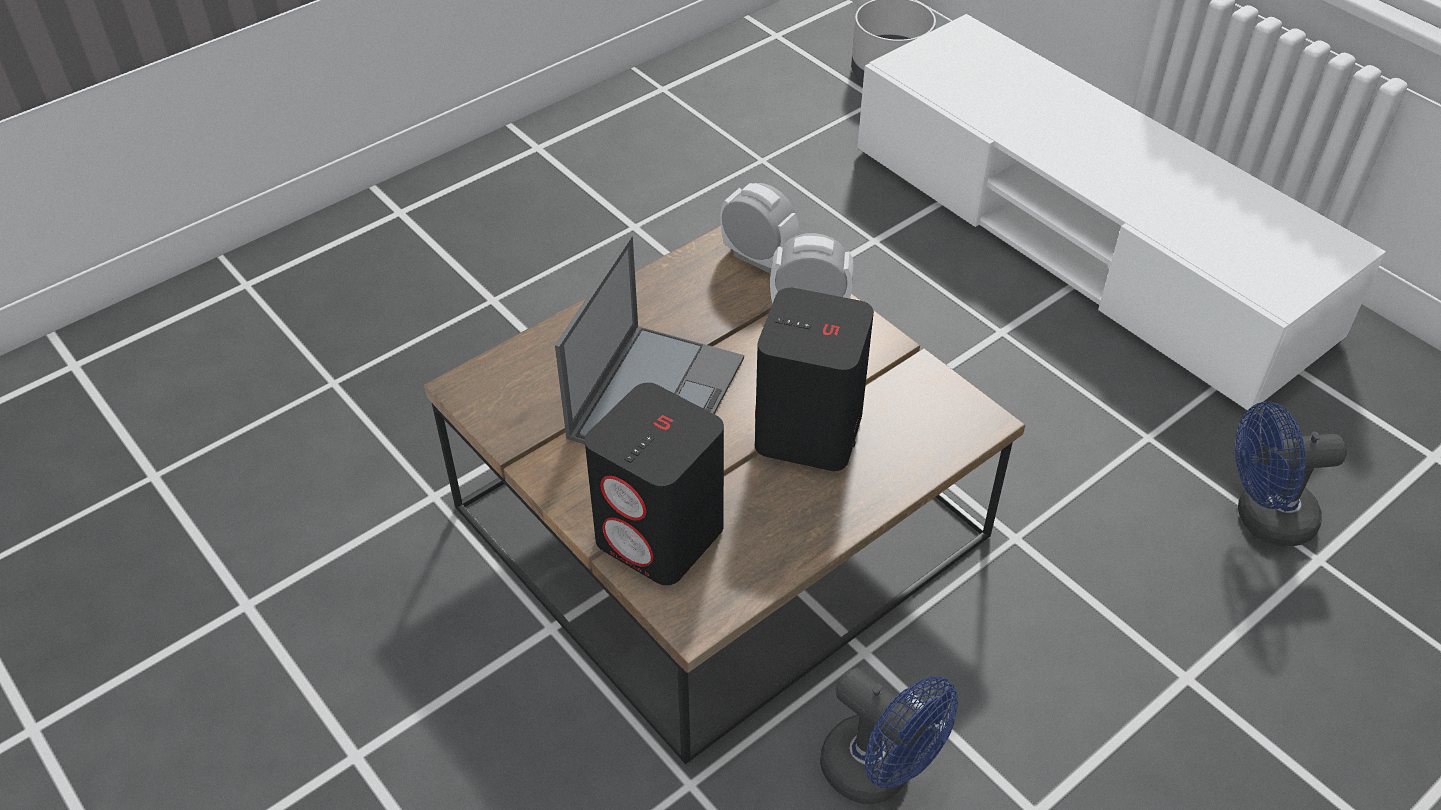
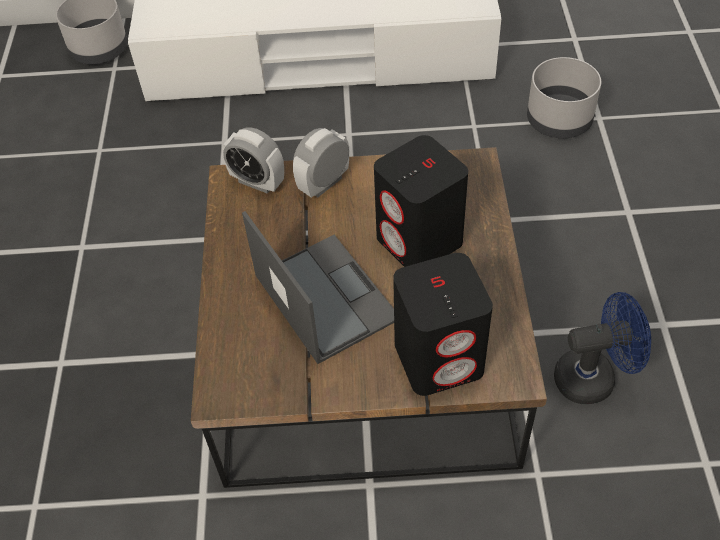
camera: 50 degrees left, 5 degrees up
alarm clock [720,183,799,274] -> alarm clock turned 135 degrees counterclockwise [222,127,284,194]
blue fan [1235,402,1347,546] -> grey planter [527,57,601,138]

